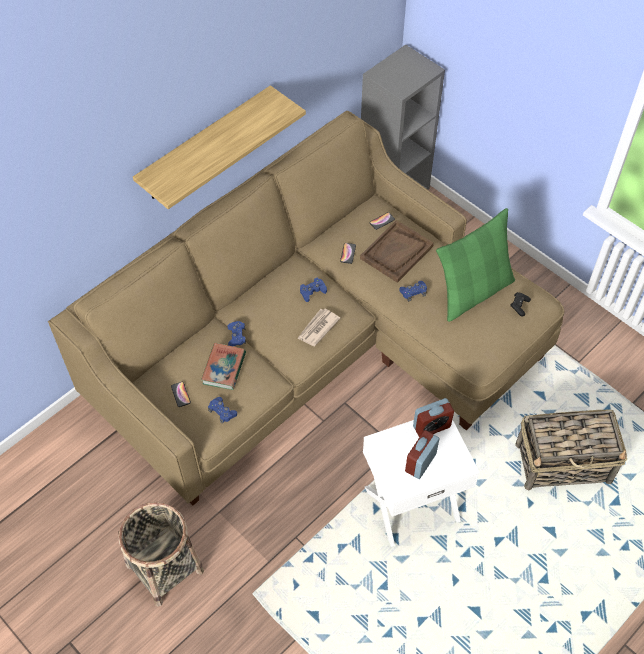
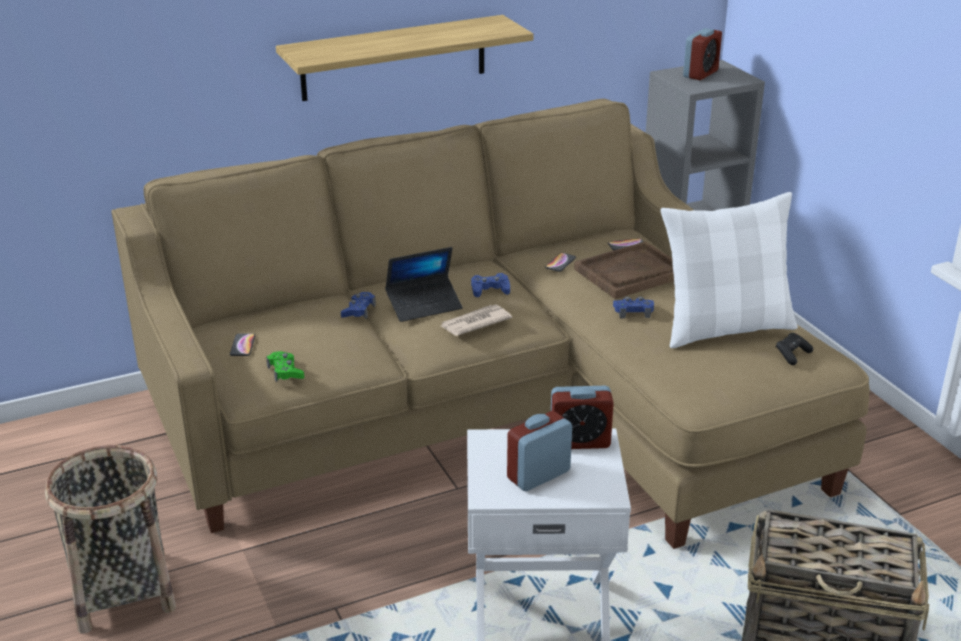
camera: 20 degrees right, 25 degrees down
book [201,343,246,390] -> none
blue game controller [208,397,237,424] -> green game controller [266,351,304,382]
green pillow [436,208,515,322] -> white pillow [660,192,798,348]
none -> laptop [385,247,463,322]
none -> alarm clock [683,28,722,80]

